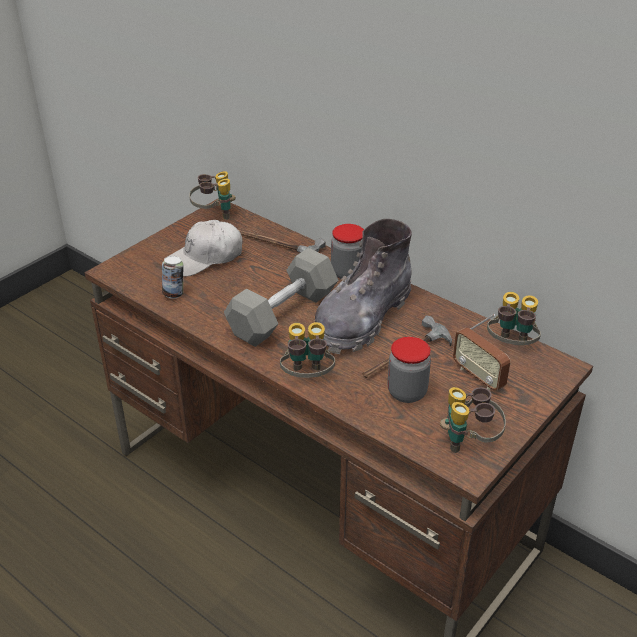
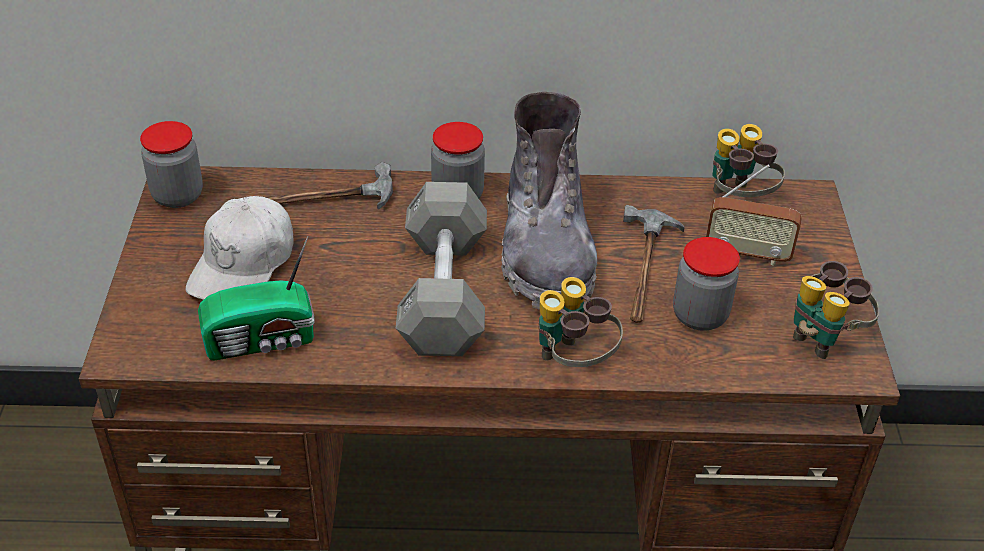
camera: 40 degrees left, 5 degrees up
can [162,256,183,299] -> radio [198,236,315,360]
binoculars [189,171,236,220] -> jar [140,121,203,208]

